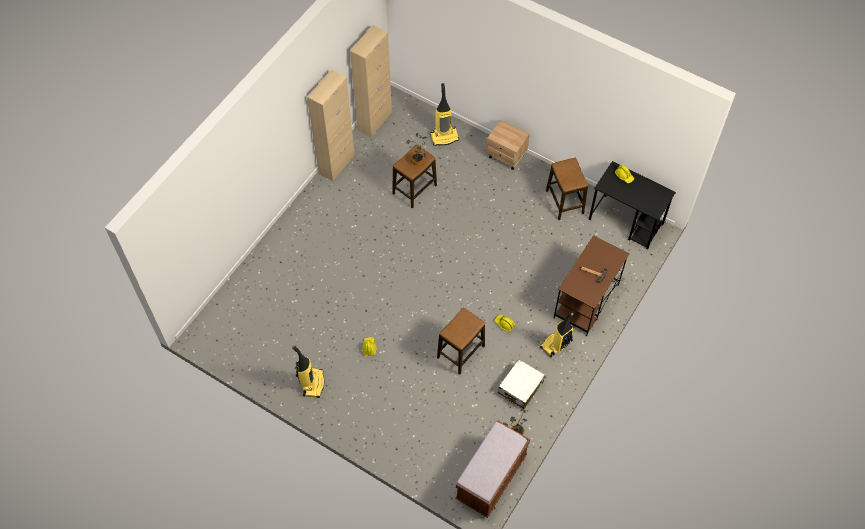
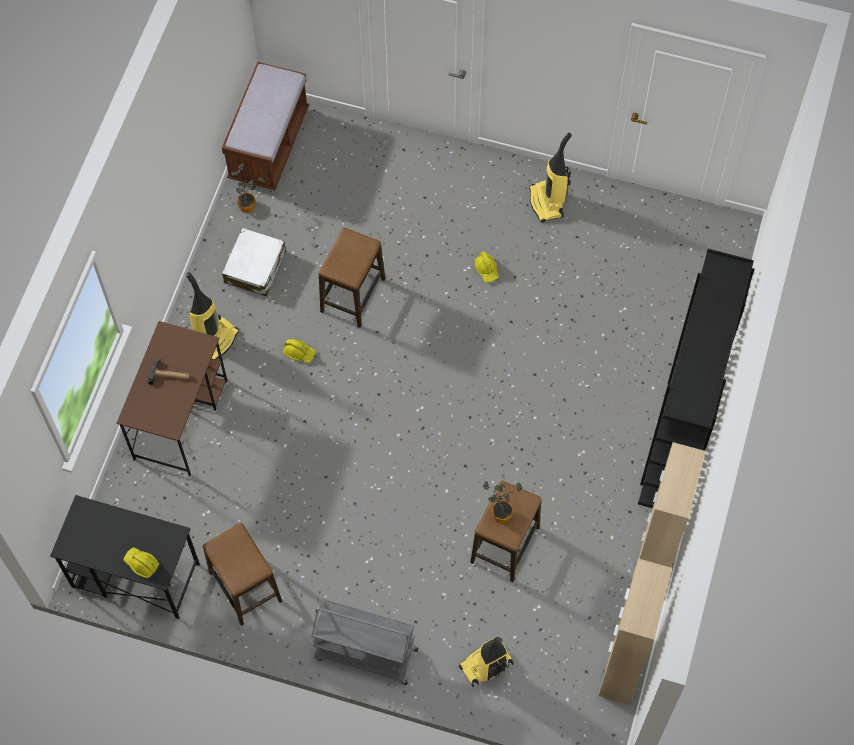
camera: 165 degrees right, 5 degrees up
beige nightstand [486,120,530,170] -> grey cart [311,599,418,685]
none -> black bookcase [638,249,755,508]

